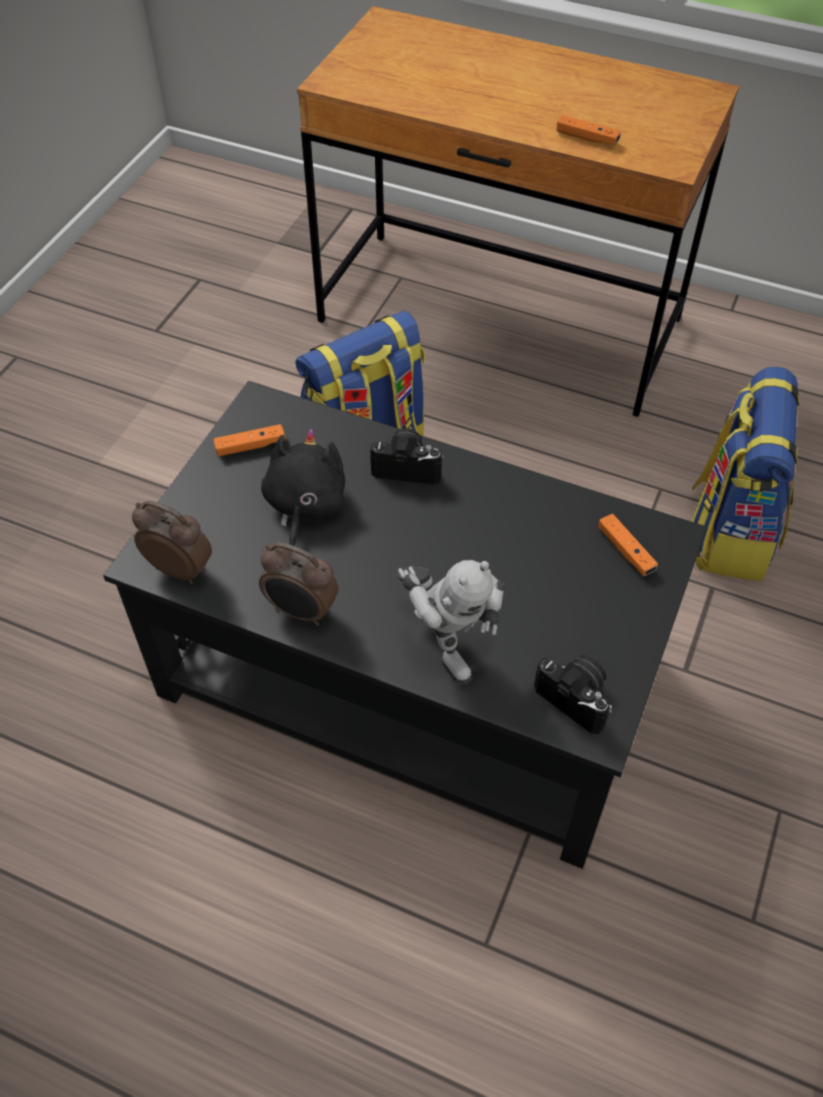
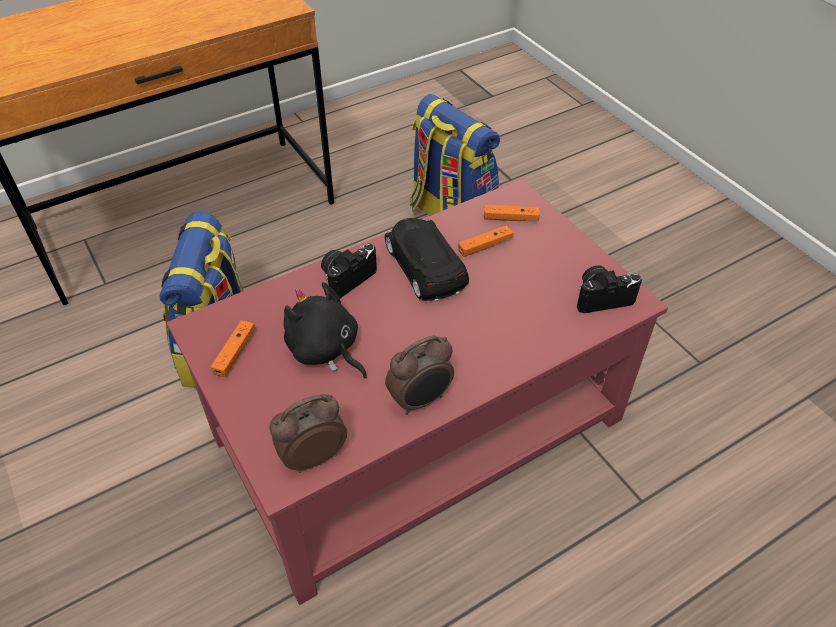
camera: 55 degrees left, 5 degrees down
black coffee table [103,381,707,869] -> red coffee table [166,179,668,605]
toy robot [397,560,506,684] -> none
orange game controller [557,115,621,145] -> orange game controller moved to [458,225,513,257]
none -> black toy car [385,218,469,301]

